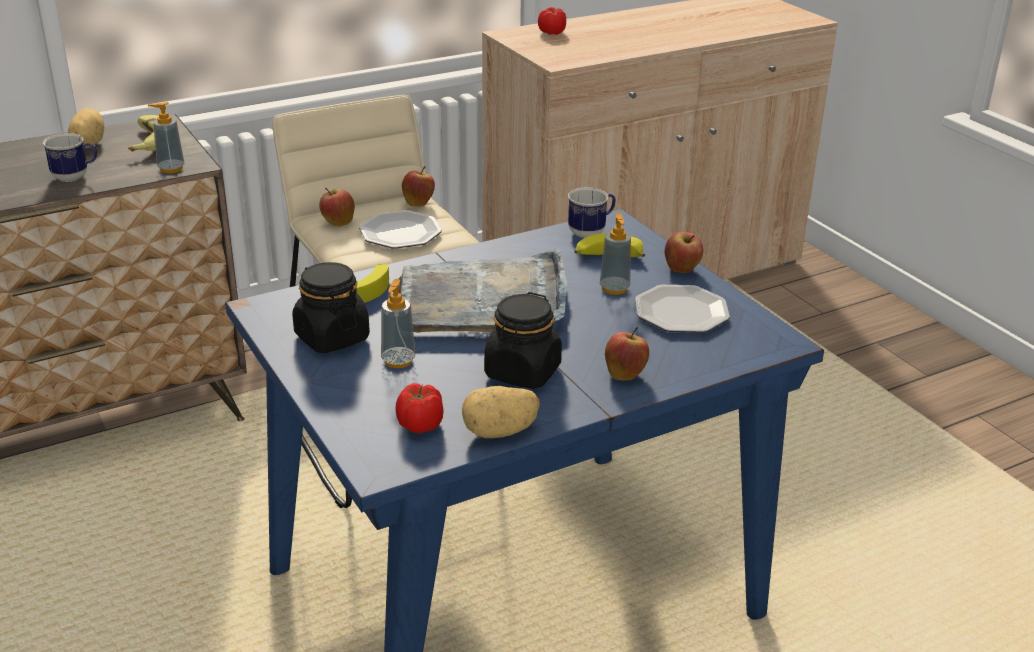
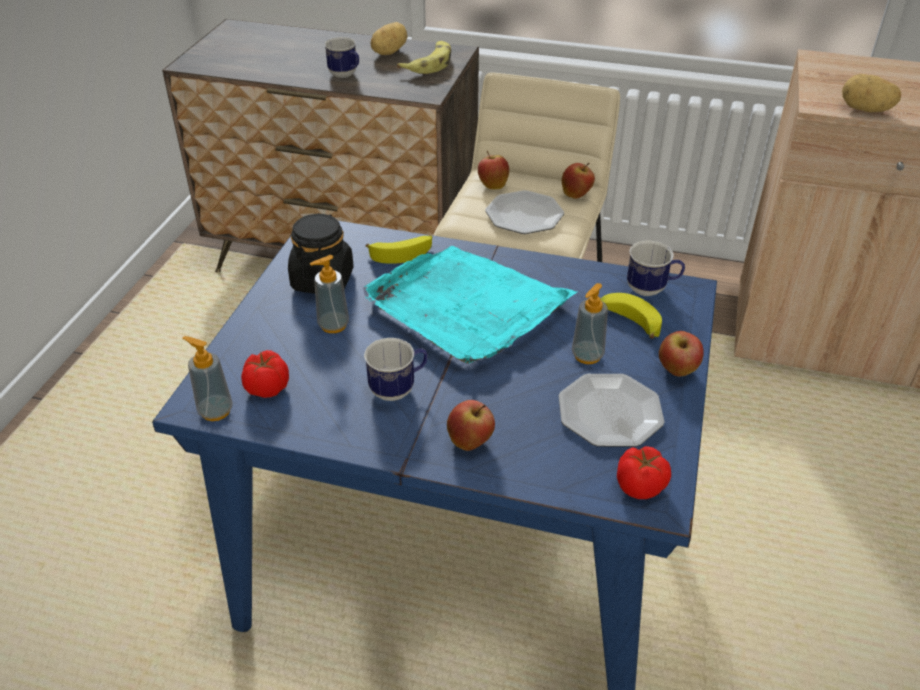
camera: 45 degrees right, 10 degrees up
soap dispenser [148,102,185,173] -> soap dispenser moved to [183,336,233,421]
grey tray [398,249,567,333] -> turquoise tray [363,246,577,364]
potato [462,386,540,438] -> potato moved to [842,74,901,112]
black jar [484,292,562,389] -> mug [364,338,428,401]
tomato [538,7,566,35] -> tomato moved to [617,446,671,499]

